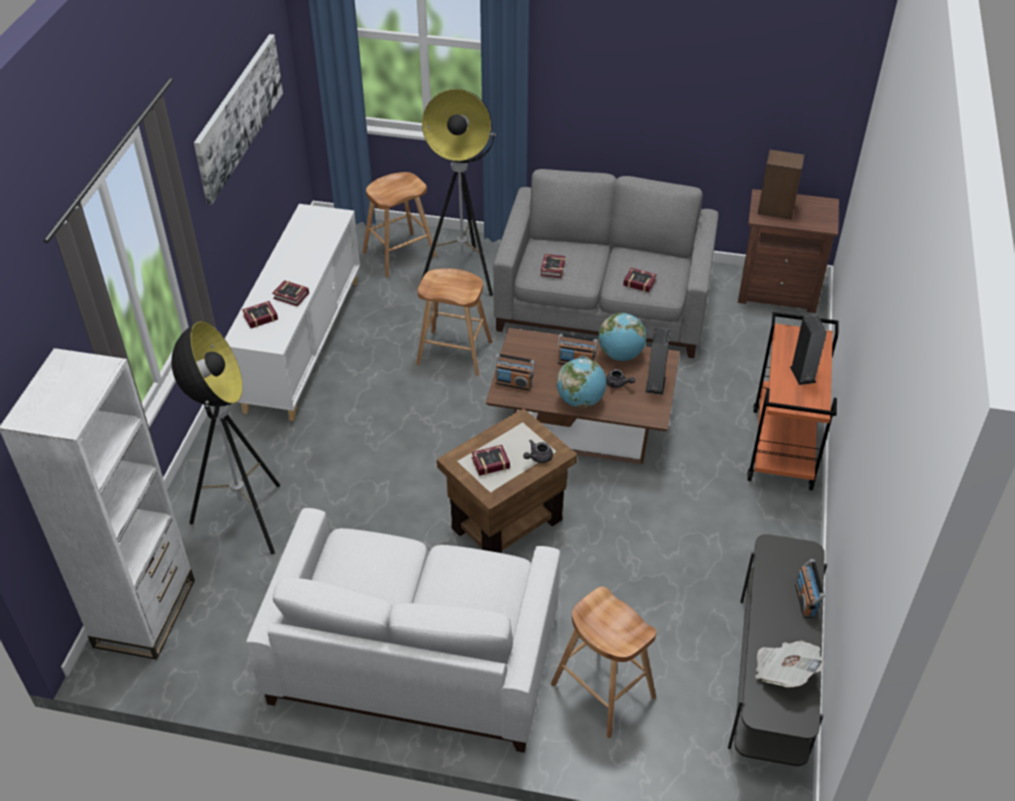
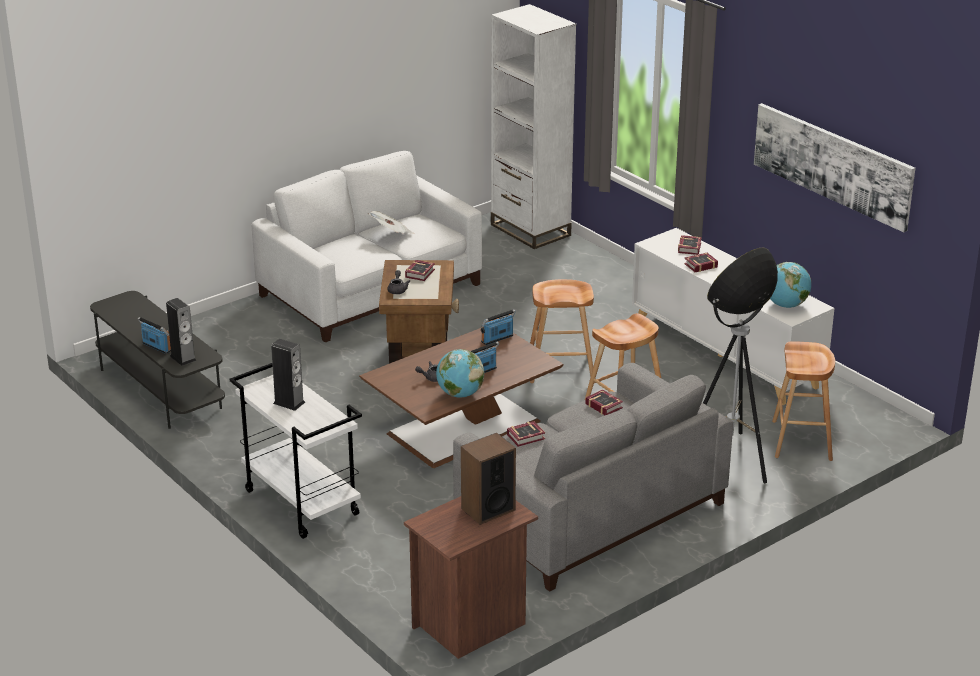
camera: 130 degrees right, 15 degrees down
floor lamp [171,321,280,554] -> none
brown stool [551,587,656,738] -> brown stool moved to [530,279,594,383]
globe [556,358,606,408] -> globe moved to [770,262,811,308]
speaker [645,328,670,395] -> speaker moved to [166,298,197,366]
orange cart [747,312,839,491] -> white cart [230,363,362,539]
newspaper [755,641,823,688] -> newspaper moved to [368,211,414,234]

